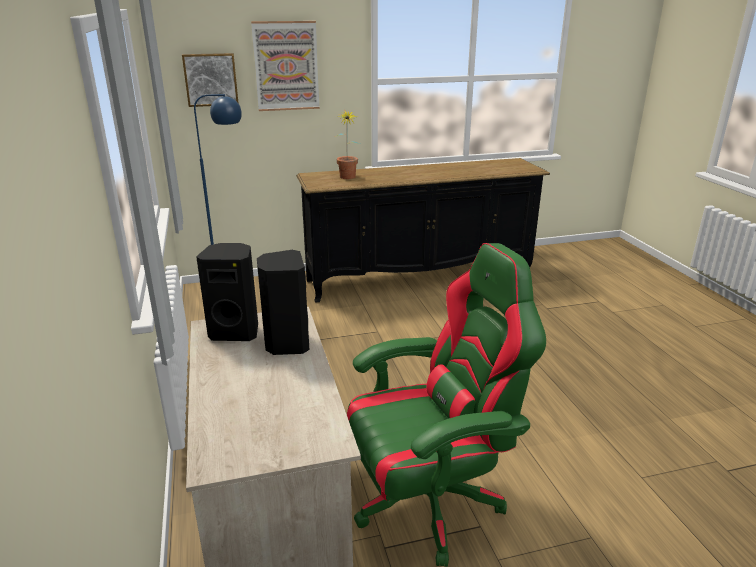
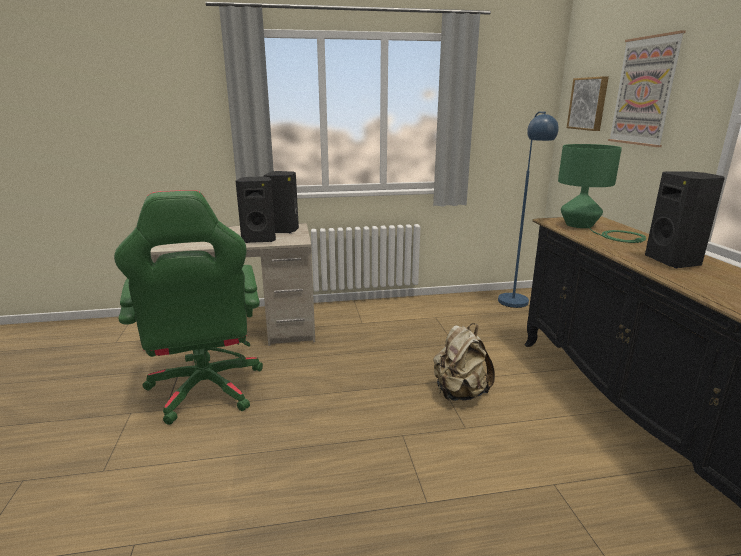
camera: 95 degrees right, 5 degrees down
potted plant [335,109,360,179] -> green table lamp [558,144,646,243]
none -> beige backpack [433,323,495,401]
none -> black speaker [645,171,725,268]

